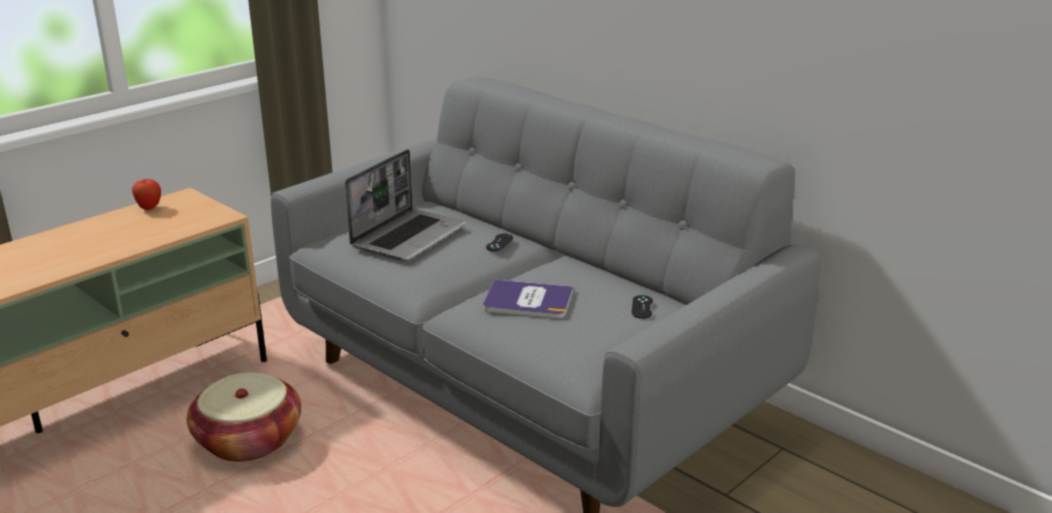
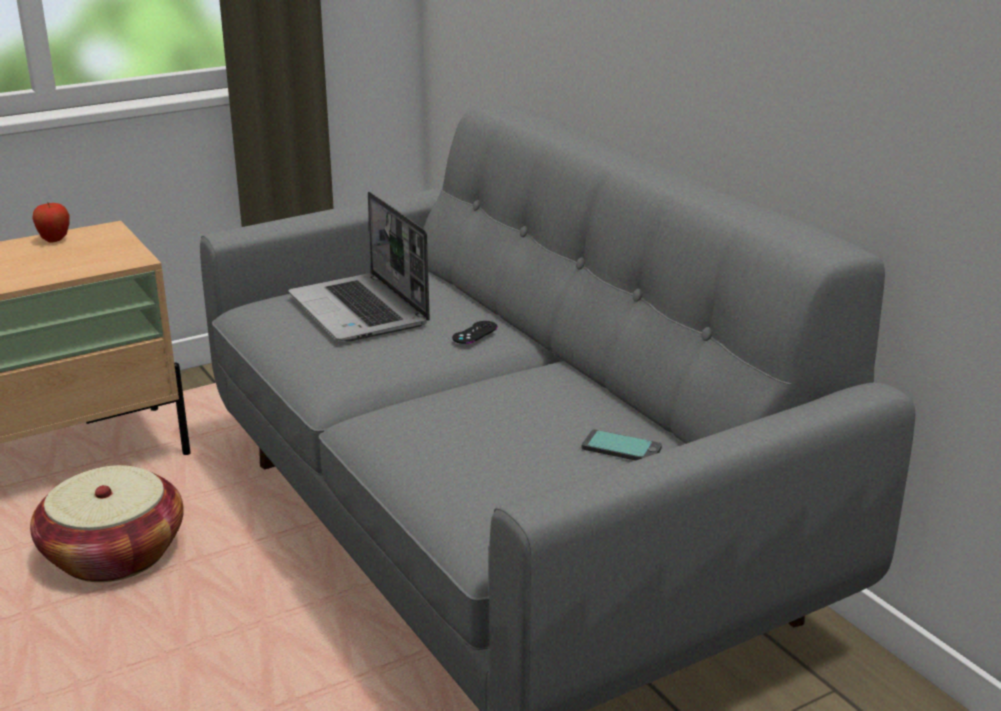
camera: 15 degrees right, 0 degrees up
laptop [345,149,466,261] -> laptop turned 105 degrees clockwise [288,192,430,341]
book [483,280,573,318] -> none
black game controller [631,295,653,319] -> phone [582,430,662,461]

